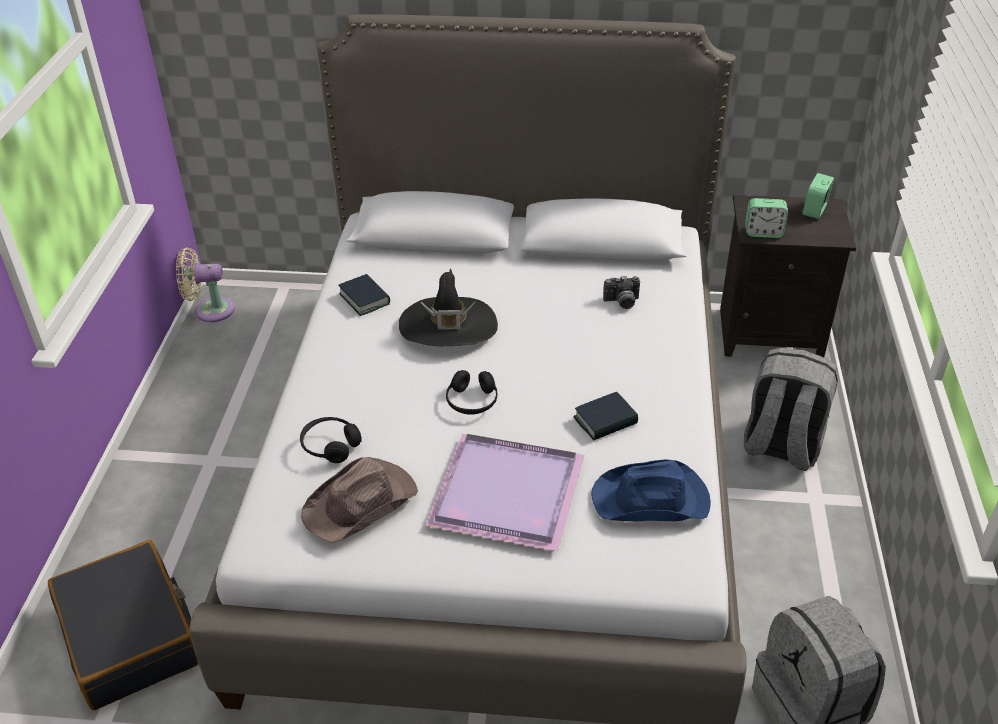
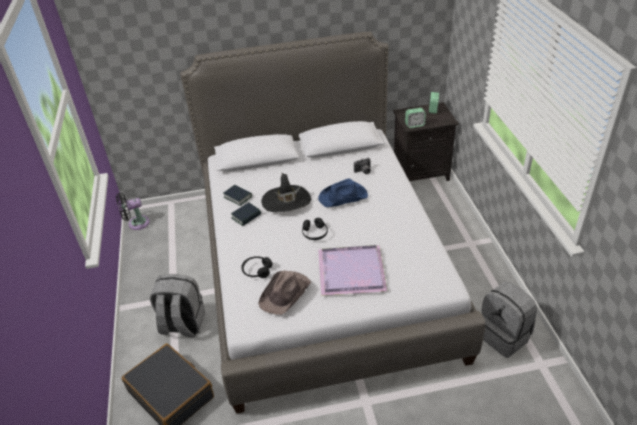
camera: 15 degrees left, 0 degrees up
beige fan [176,247,235,322] -> black fan [116,193,150,230]
book [573,392,638,441] -> book moved to [231,203,261,226]
blue hat [591,459,711,522] -> blue hat moved to [318,179,368,207]
grey backpack [744,348,839,471] -> grey backpack moved to [150,274,205,337]

